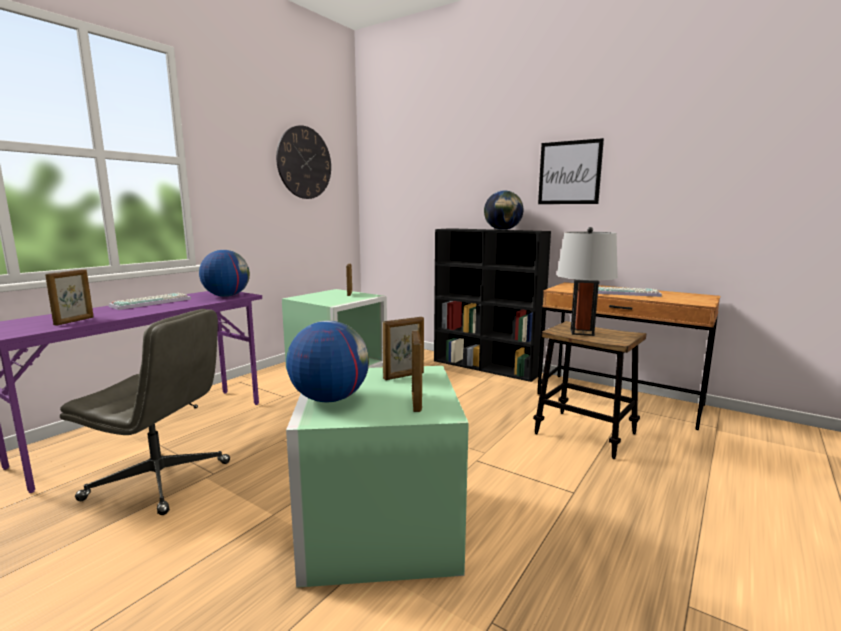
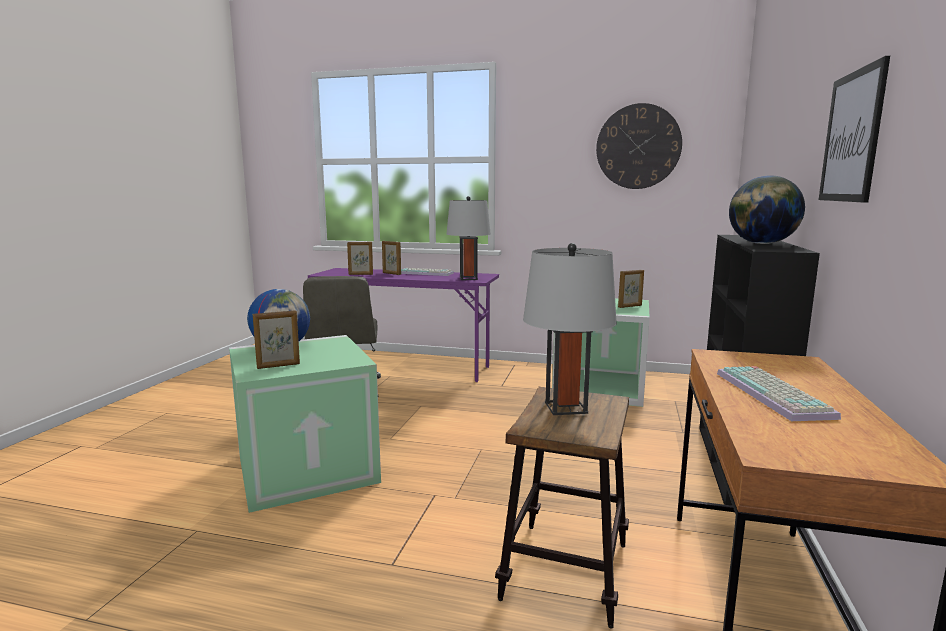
camera: 70 degrees right, 0 degrees up
globe [199,250,250,297] -> grey table lamp [446,196,491,280]
picture frame [383,317,424,380] -> picture frame moved to [382,241,401,275]

